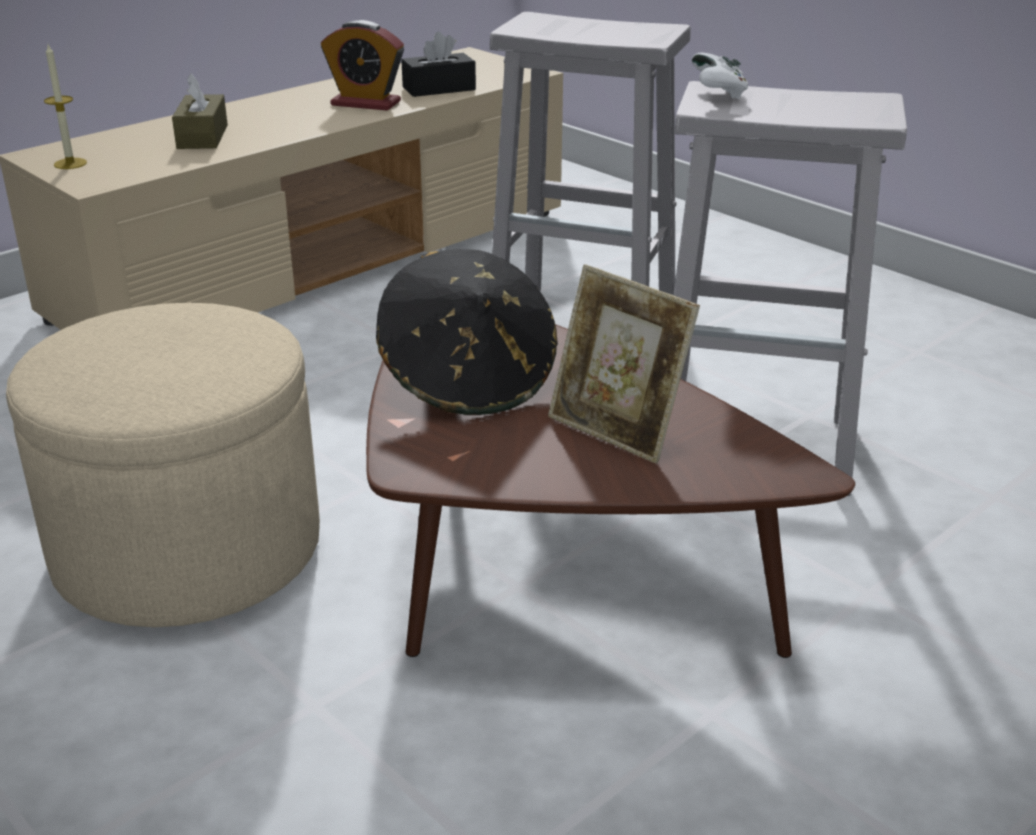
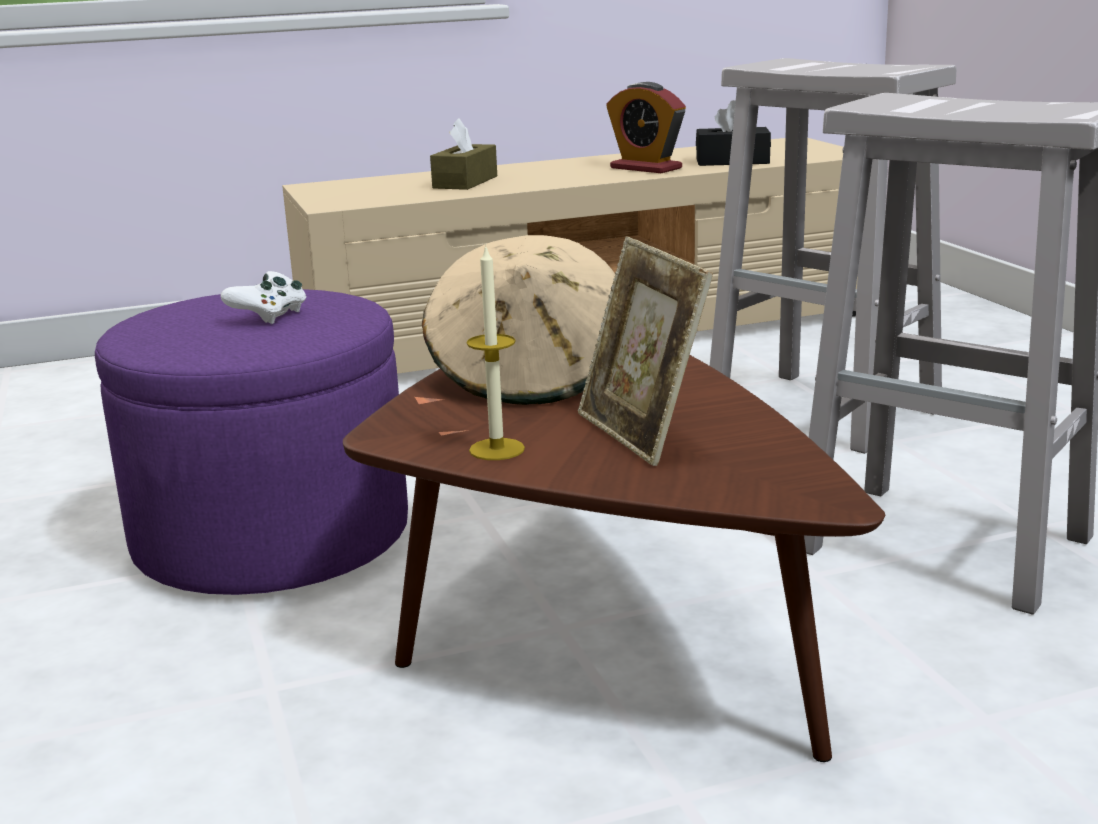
camera: 25 degrees right, 10 degrees down
beige ottoman [6,303,320,627] -> purple ottoman [95,289,408,595]
candle [44,45,87,169] -> candle moved to [467,245,525,460]
black hat [376,249,558,415] -> beige hat [422,235,615,405]
white game controller [692,53,748,99] -> white game controller moved to [220,271,307,324]

